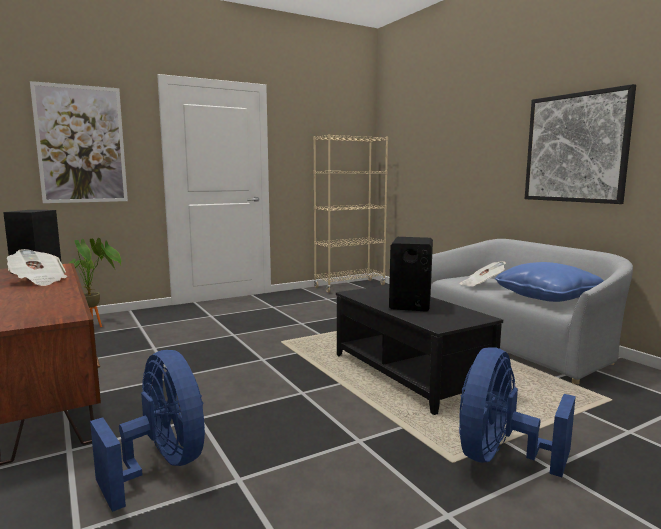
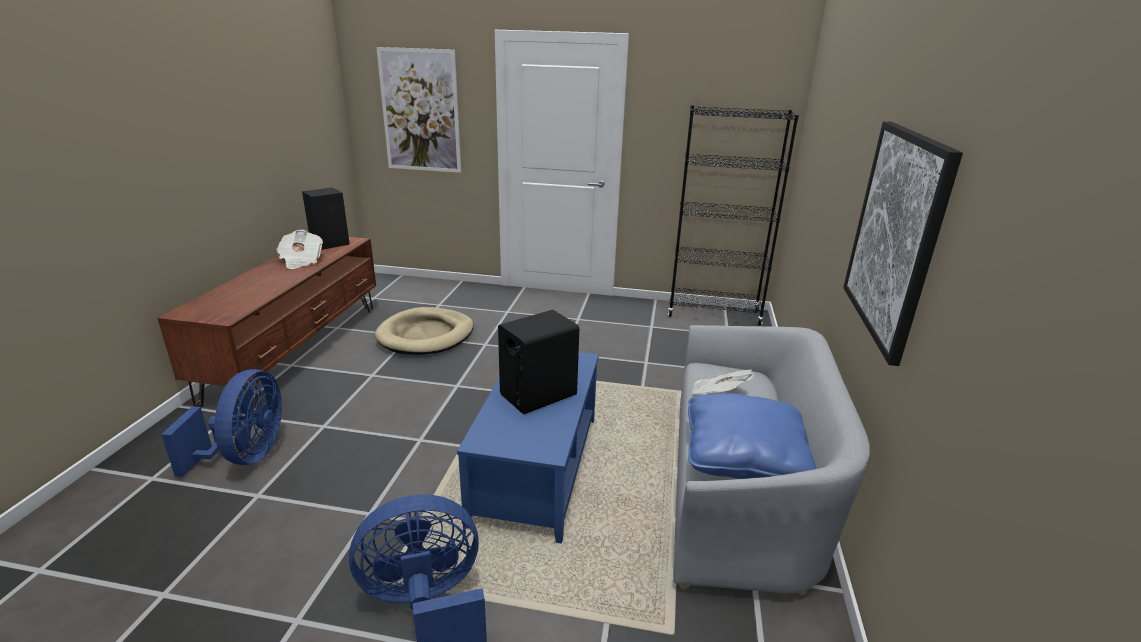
camera: 40 degrees right, 15 degrees up
potted plant [68,238,121,327] -> none
beige bookcase [313,134,388,293] -> black bookcase [668,105,799,326]
black coffee table [336,285,503,415] -> blue coffee table [457,352,599,544]
none -> beige dog bed [375,307,473,355]

